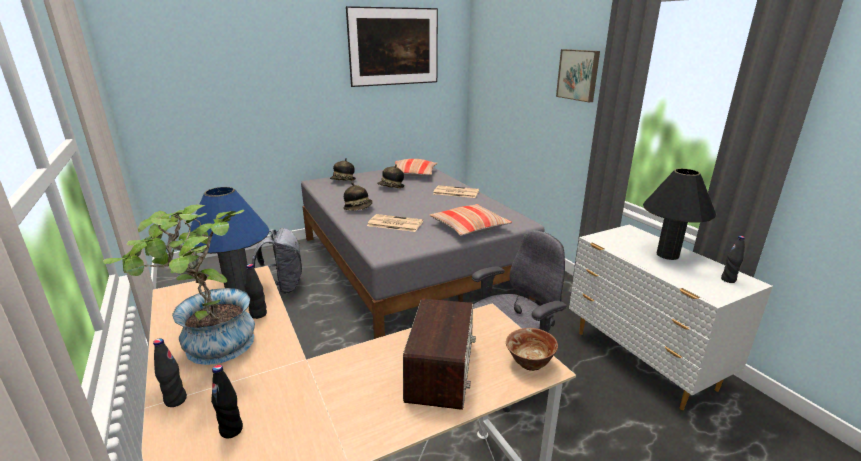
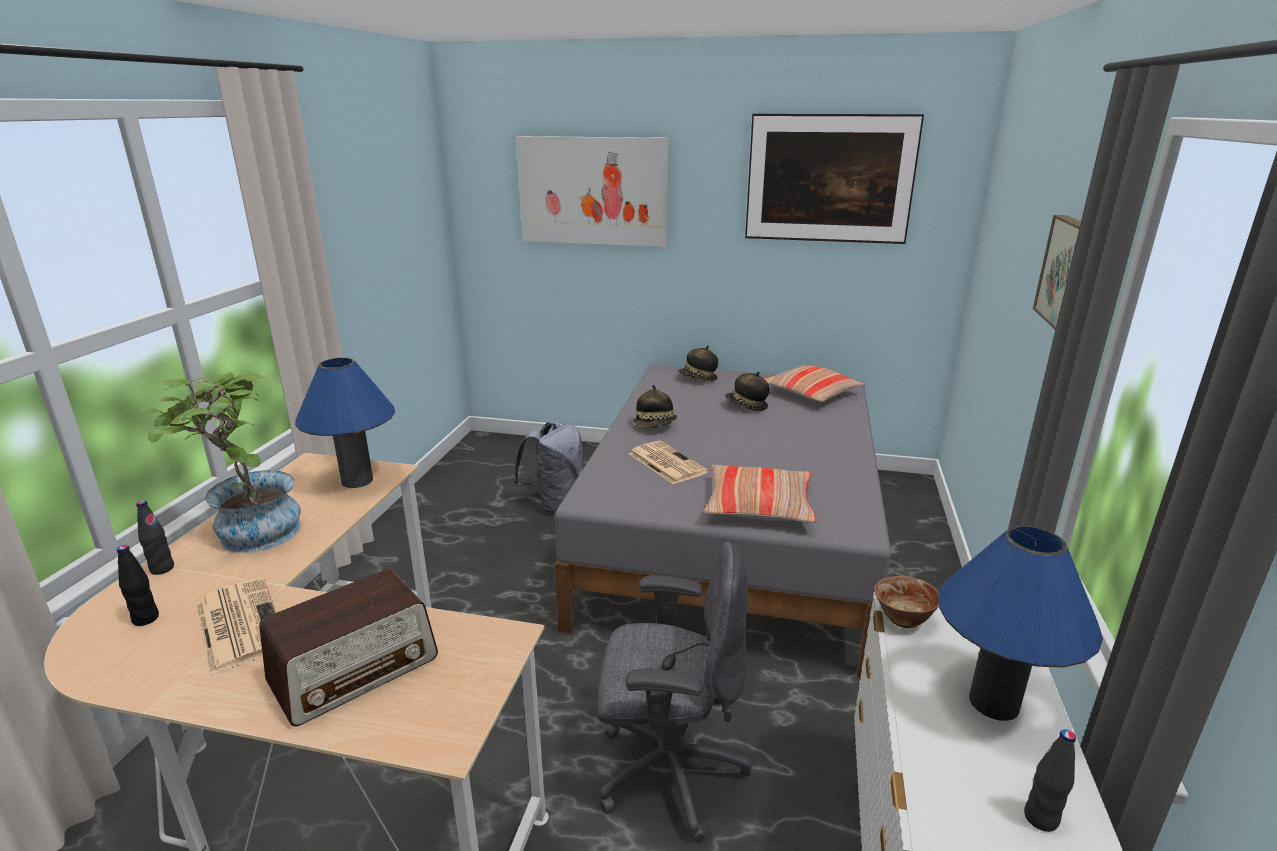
camera: 40 degrees right, 0 degrees up
black bottle [245,264,267,319] -> none
newspaper [433,185,479,198] -> newspaper moved to [196,577,276,676]
bowl [506,328,558,371] -> bowl moved to [874,576,939,628]
black table lamp [643,169,716,260] -> blue table lamp [938,526,1103,721]
none -> picture [516,136,669,247]

